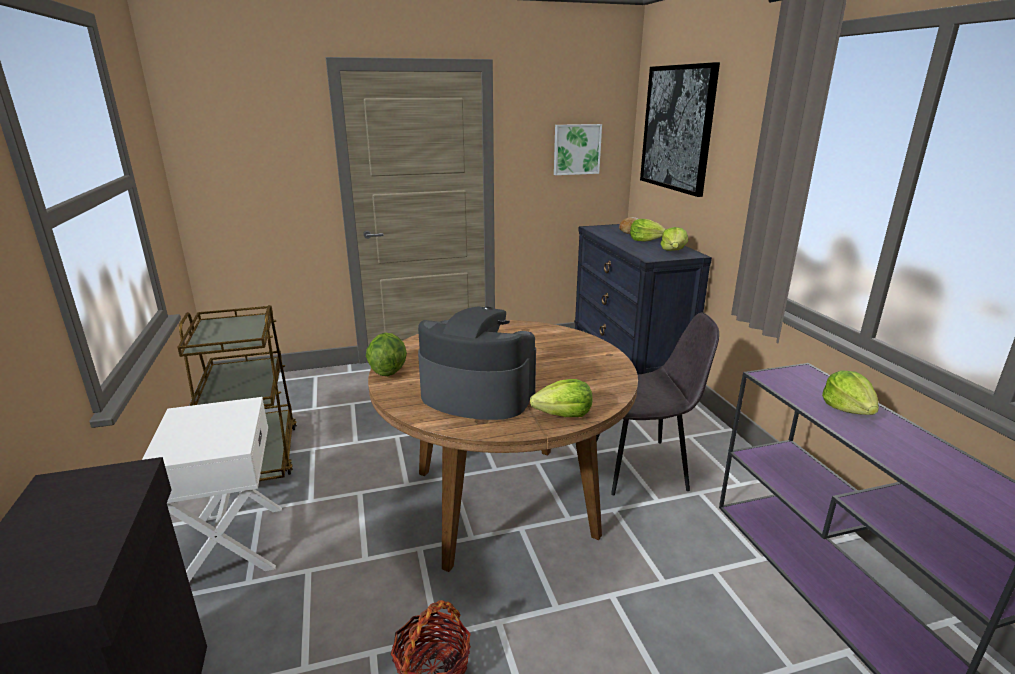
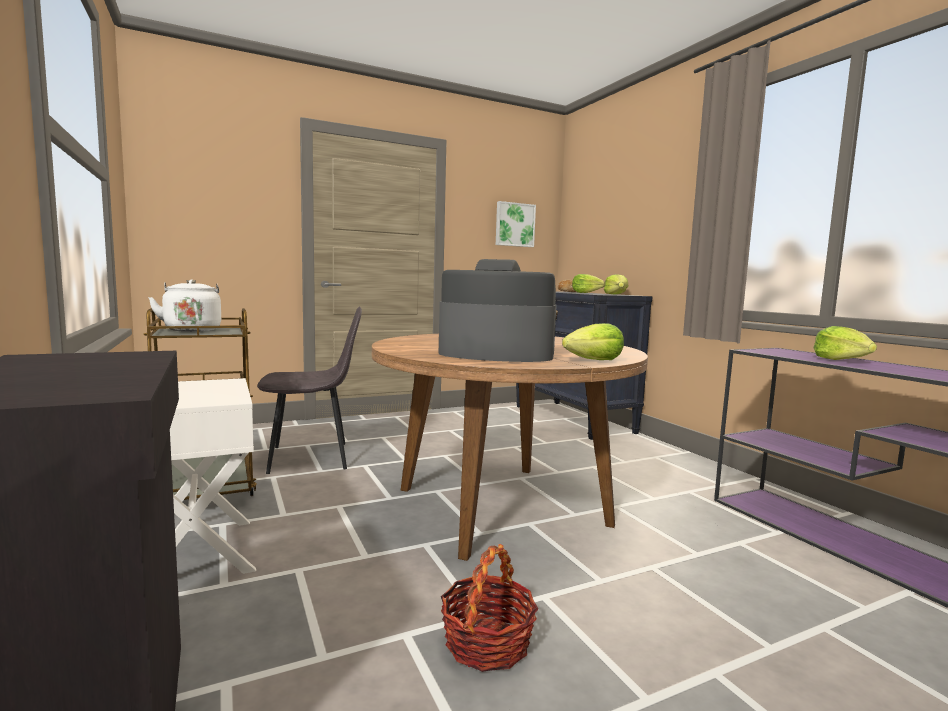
camera: 10 degrees left, 15 degrees down
lettuce [366,333,407,376] -> none
grey chair [596,313,719,495] -> grey chair moved to [257,306,362,474]
picture [640,62,720,197] -> none
none -> white kettle [148,279,221,332]

